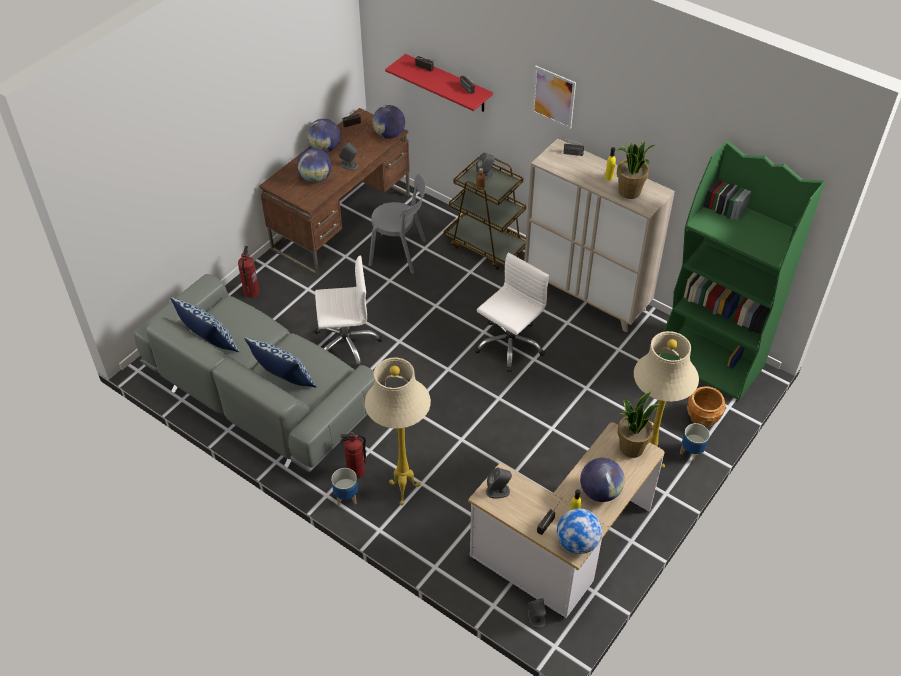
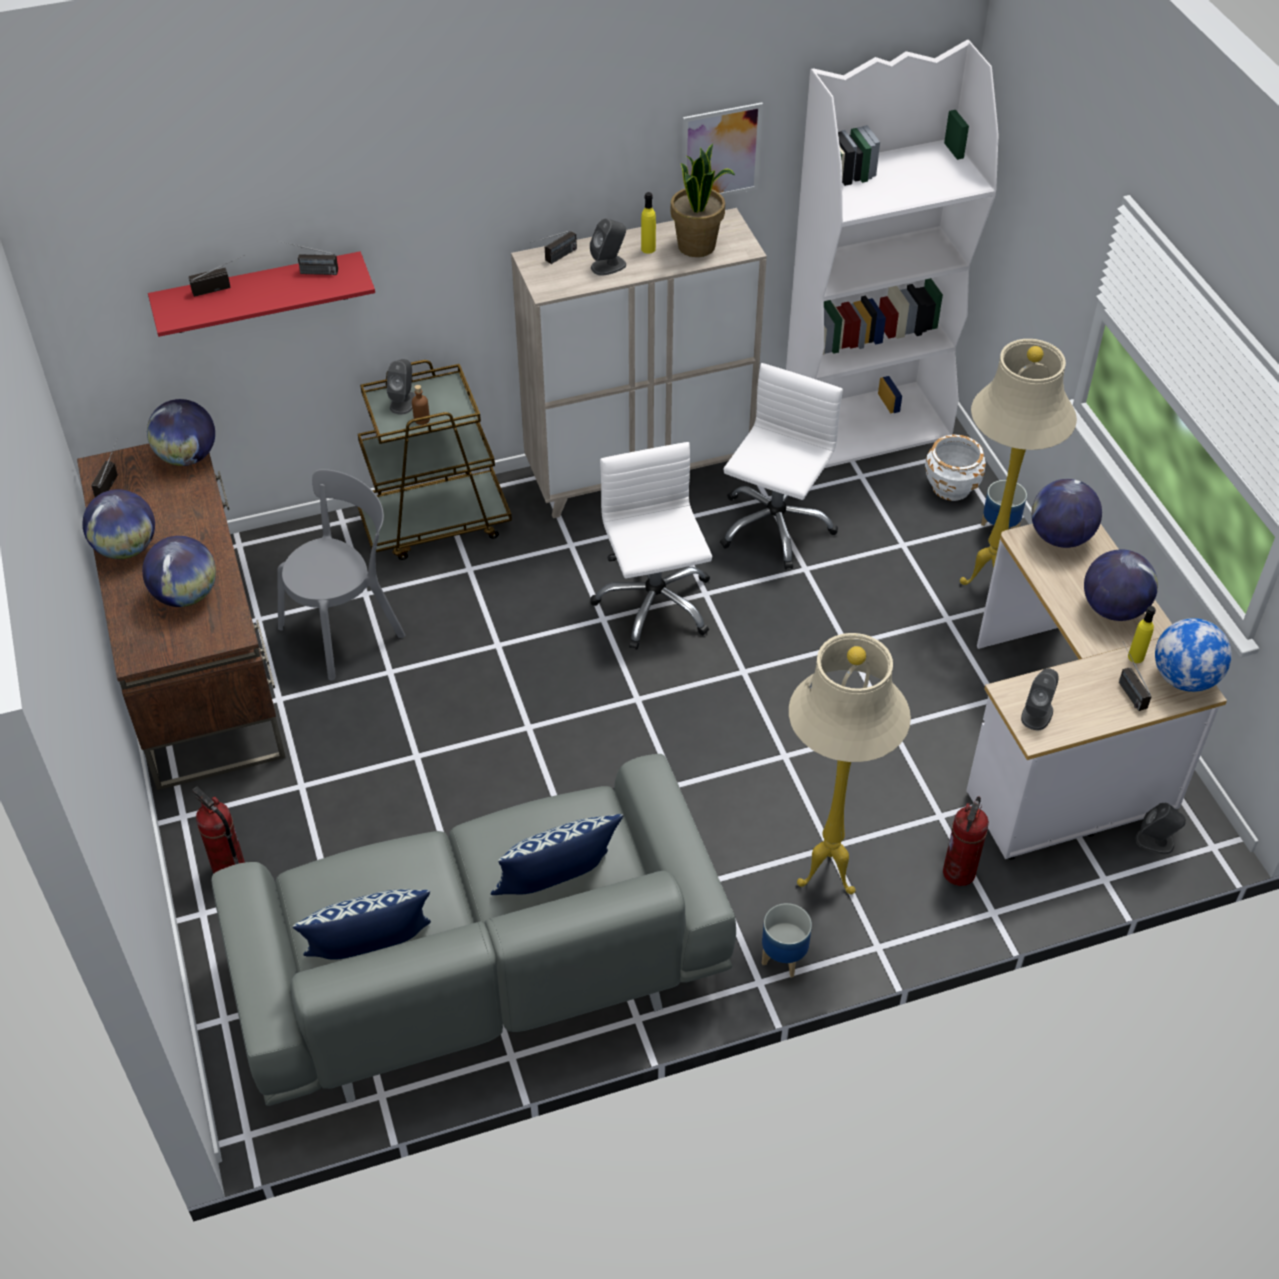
camera: 55 degrees left, 0 degrees up
white office chair [314,256,383,367] -> white office chair moved to [720,363,843,570]
grey speaker [339,142,359,170] -> grey speaker moved to [590,218,626,276]
fire extinguisher [340,432,367,479] -> fire extinguisher moved to [943,797,989,886]
picture [532,66,576,129] -> picture moved to [681,103,763,196]
potted plant [618,392,660,458] -> globe [1031,479,1102,548]
green bookcase [658,140,825,400] -> white bookcase [786,40,999,468]
brown planter [687,386,726,427] -> white planter [925,435,986,501]

